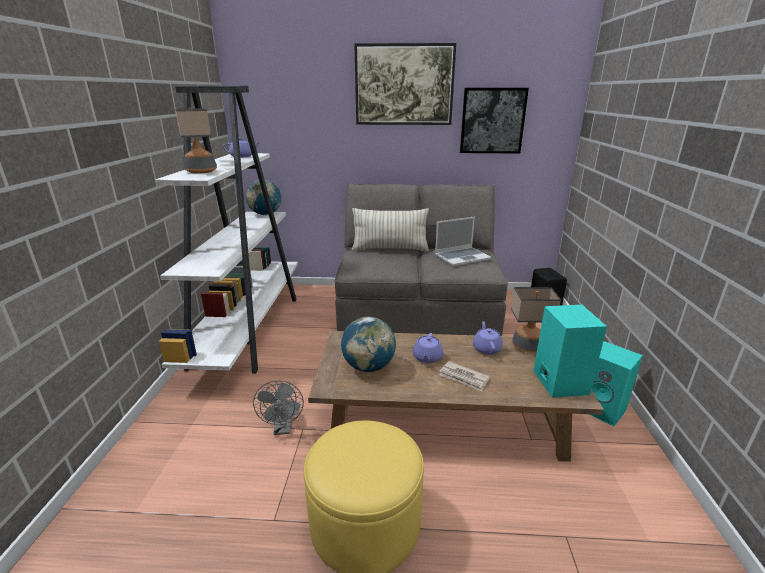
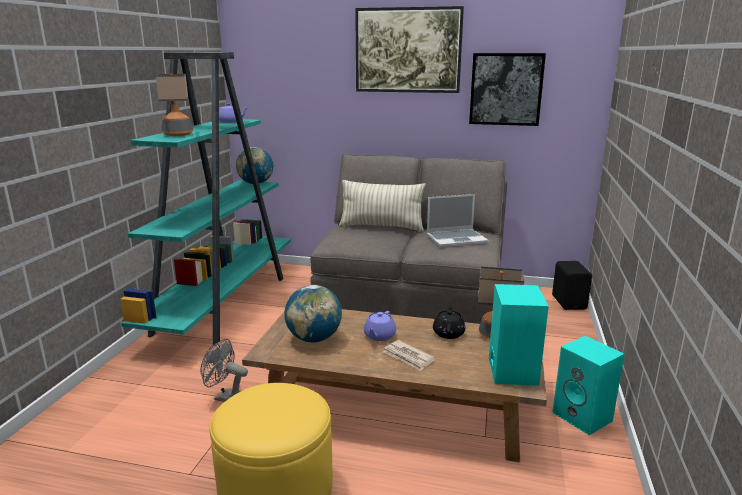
camera: 10 degrees right, 5 degrees down
white bookcase [155,86,298,374] -> turquoise bookcase [120,52,291,345]
grey fan [253,380,304,435] -> grey fan turned 105 degrees clockwise [200,339,248,402]
purple teapot [473,321,503,355] -> black teapot [433,304,465,339]

